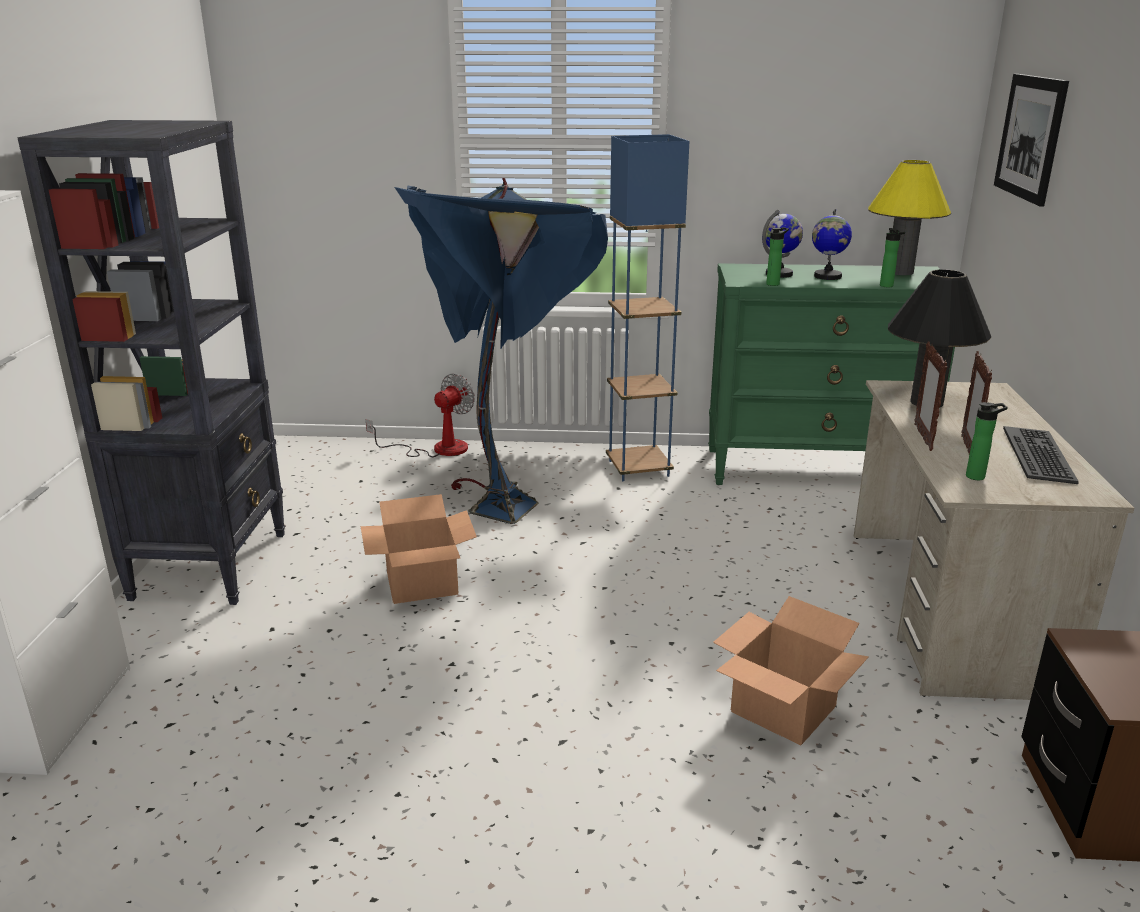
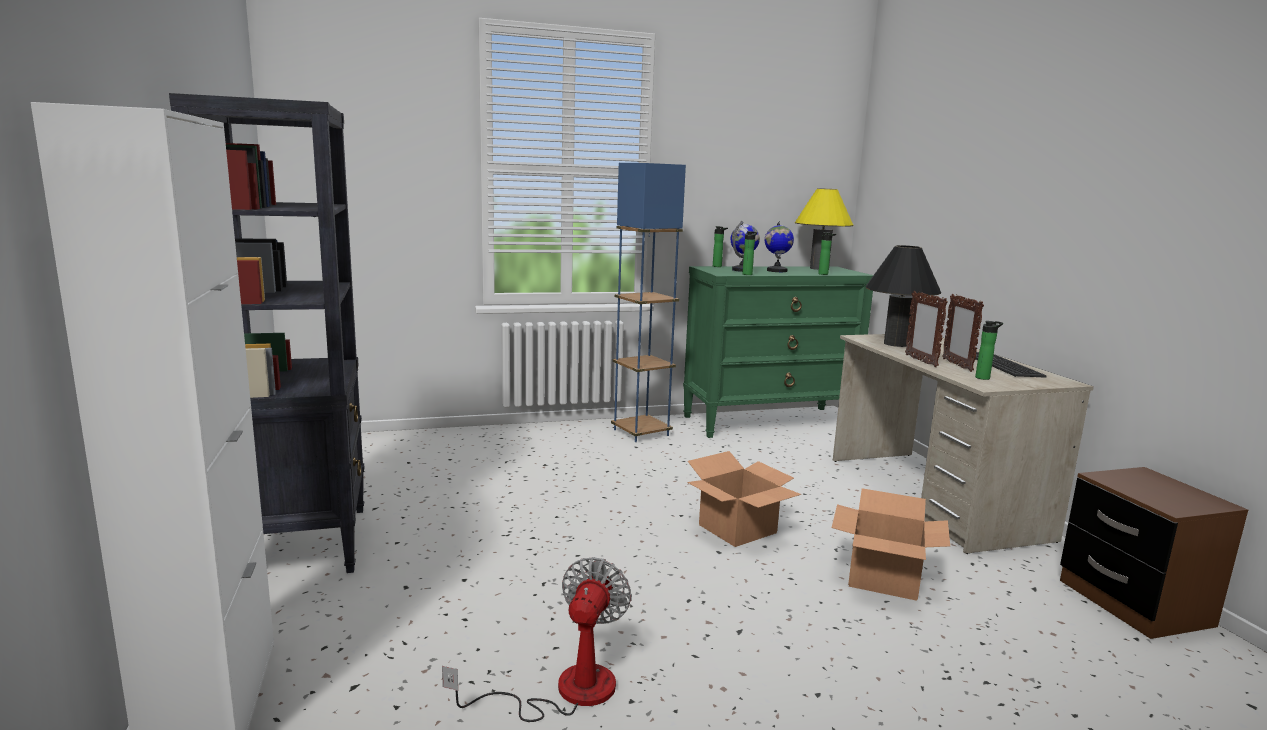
camera: 20 degrees left, 10 degrees down
cardboard box [361,494,477,604] -> cardboard box moved to [687,451,801,547]
fan [366,373,475,457] -> fan moved to [442,557,632,722]
blue floor lamp [394,178,608,524] -> none
picture [994,74,1069,206] -> none
none -> bottle [713,226,728,267]

